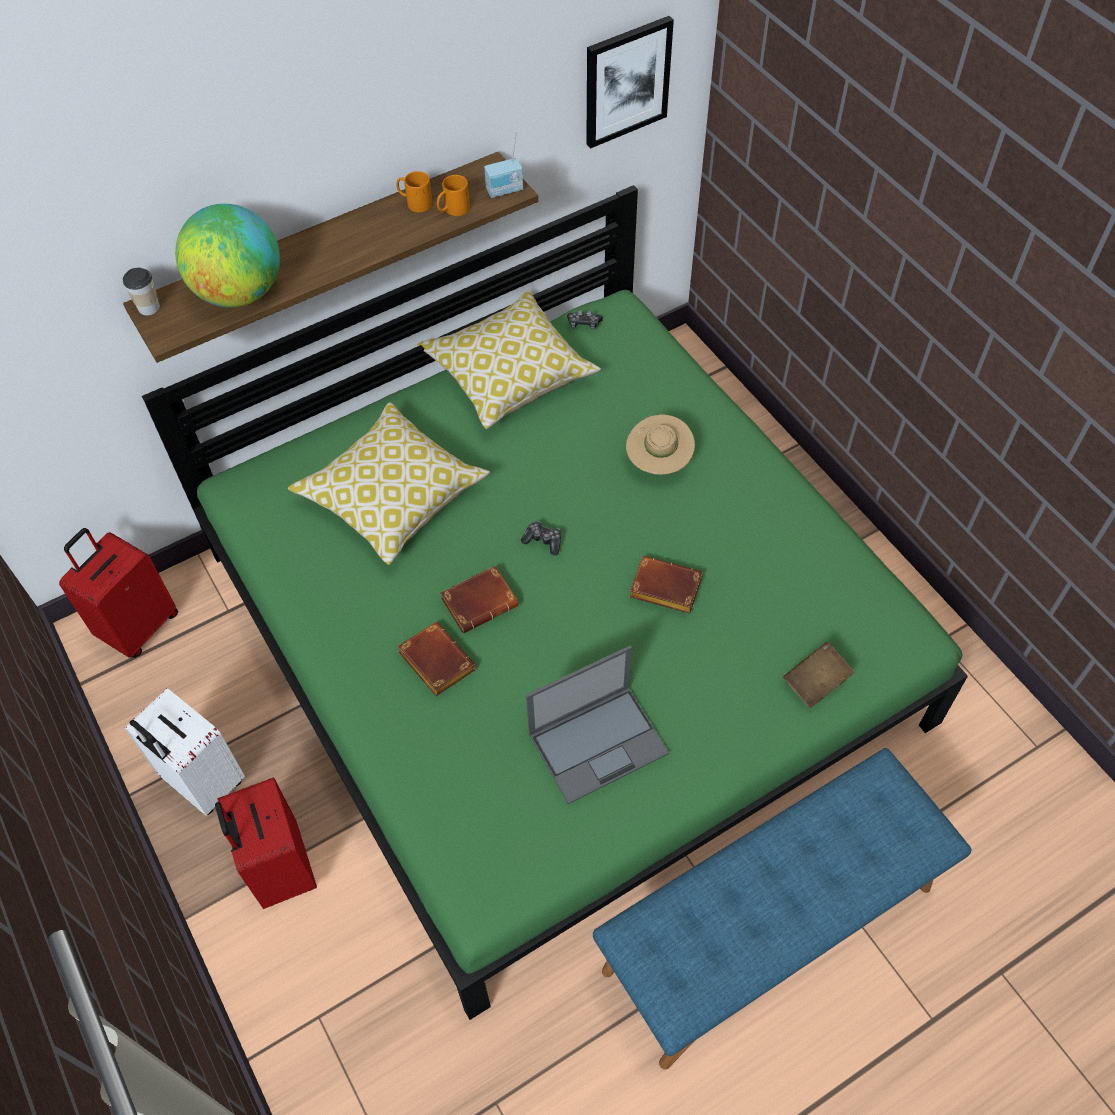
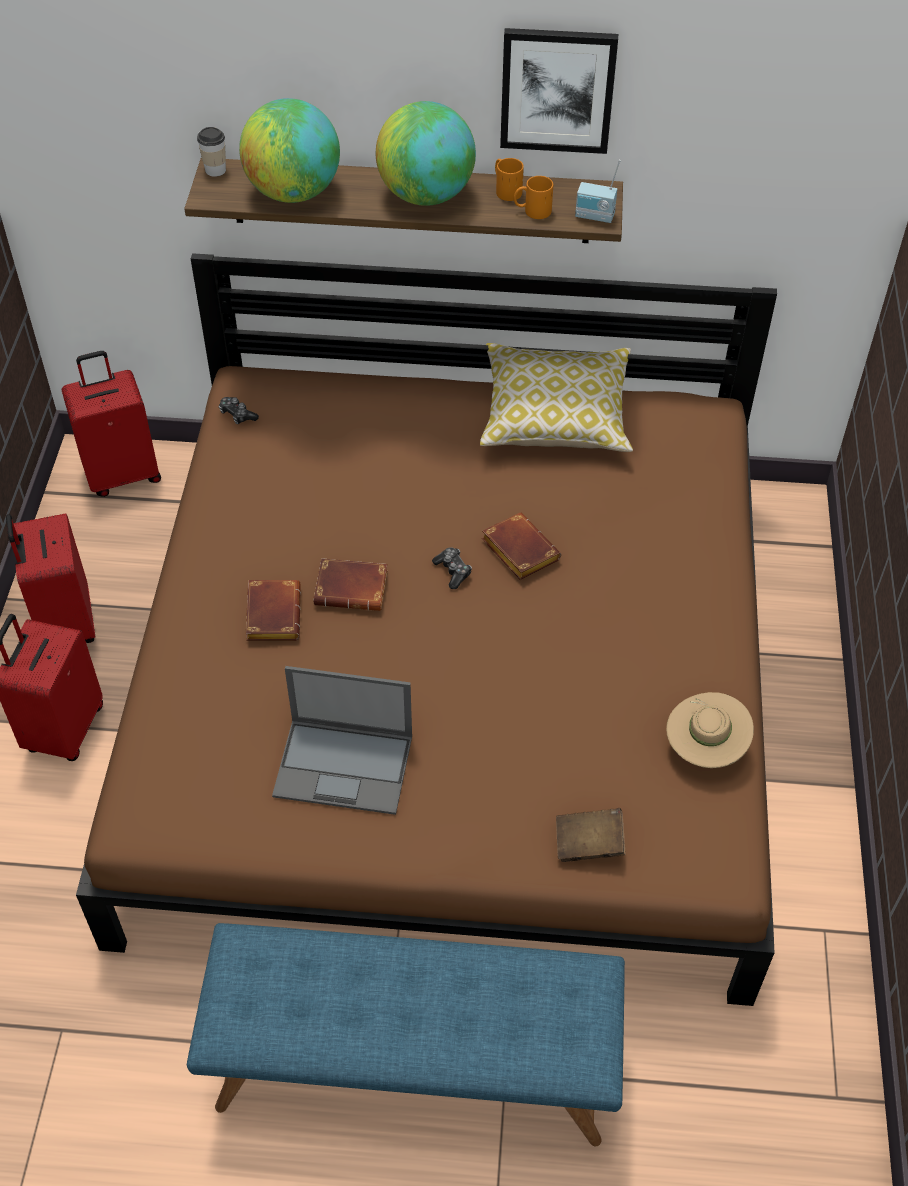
camera: 35 degrees right, 5 degrees down
white suitcase [125,688,245,816] -> red suitcase [6,514,95,643]
green bed [142,185,968,1020] -> brown bed [76,253,777,1006]
pillow [288,402,490,565] -> none
game controller [567,310,603,330] -> game controller moved to [219,397,259,424]
picture [586,16,674,148] -> picture moved to [500,28,618,154]
beige hat [626,415,695,475] -> beige hat moved to [666,692,754,768]
brown book [630,556,703,614] -> brown book moved to [481,513,561,580]
none -> globe [376,101,476,206]

